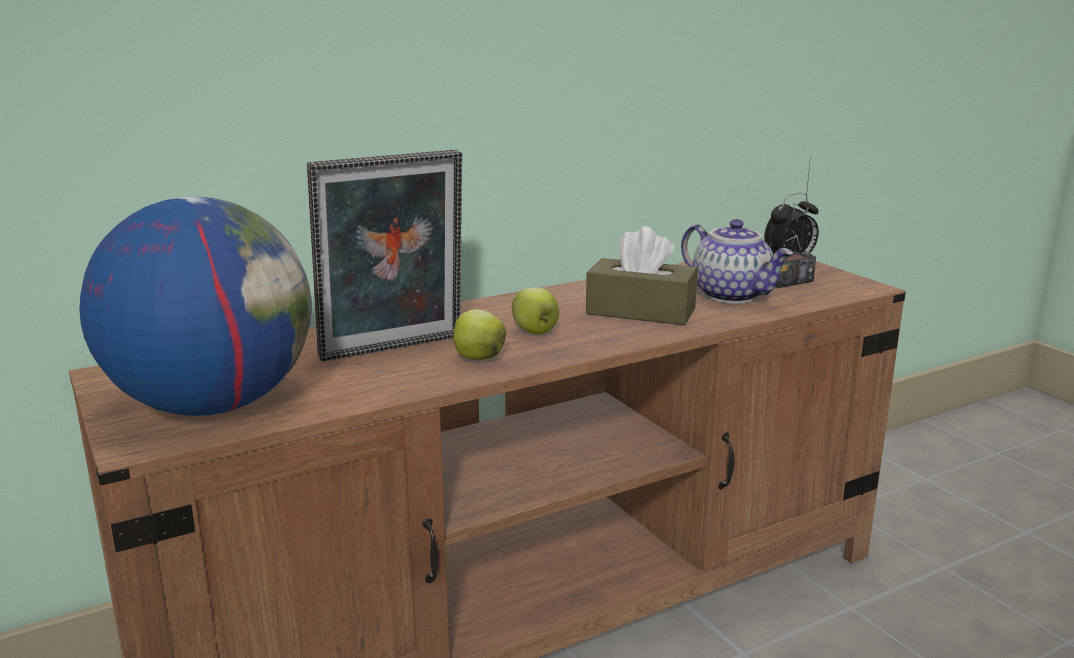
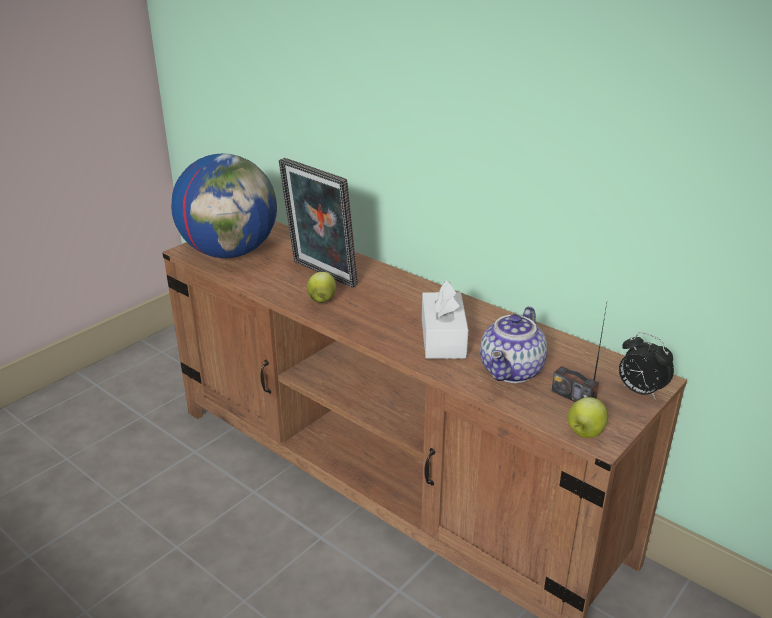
camera: 70 degrees right, 10 degrees up
apple [512,287,559,334] -> apple moved to [568,397,608,438]
brown tissue box [586,226,698,325] -> white tissue box [422,280,468,359]

